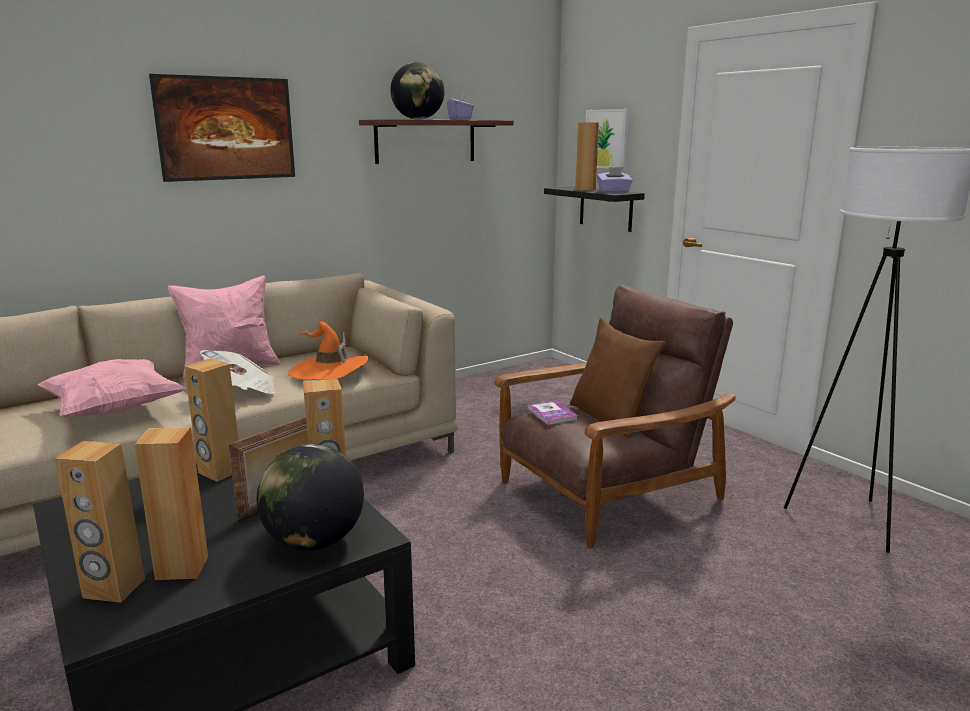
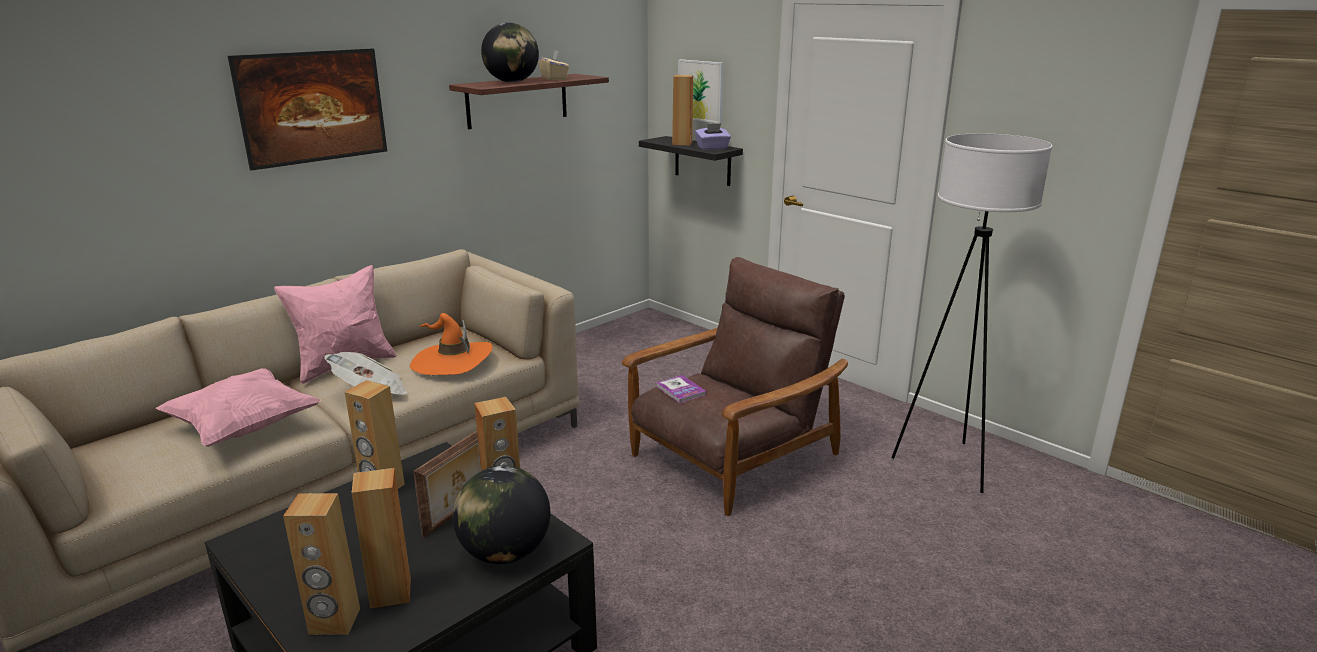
camera: 10 degrees left, 5 degrees up
purple tissue box [447,92,474,120] -> beige tissue box [538,51,569,80]
brown pillow [570,318,666,438] -> none

